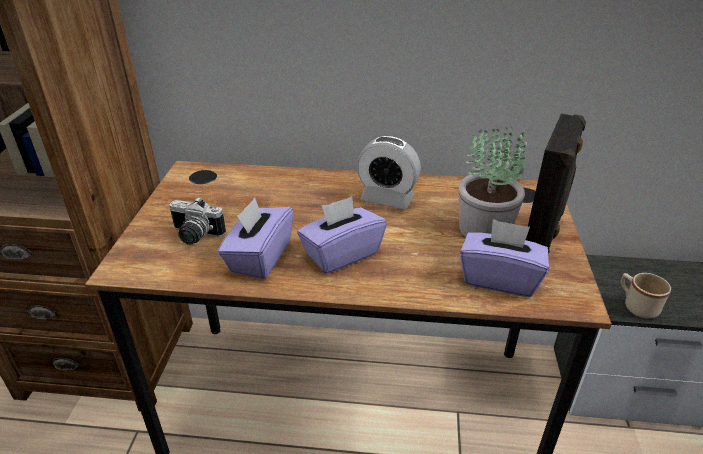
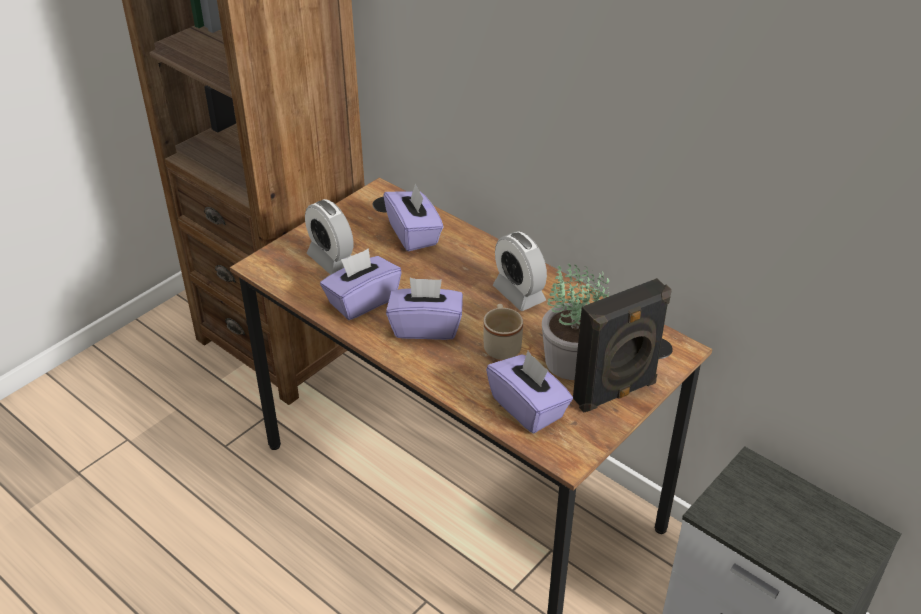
camera: 35 degrees right, 5 degrees up
camera [169,196,226,245] -> alarm clock [305,199,354,275]
beige mug [621,273,671,319] -> beige mug moved to [483,304,523,360]
none -> purple tissue box [383,183,444,251]

